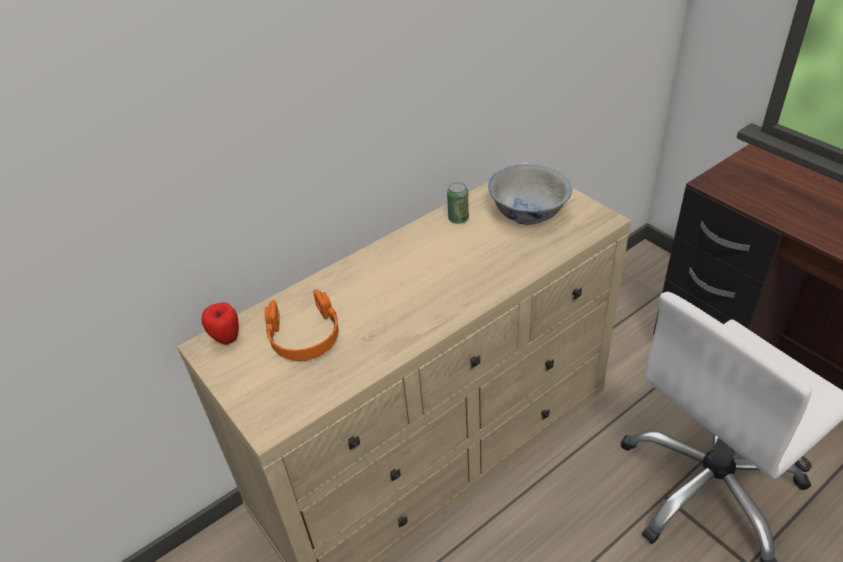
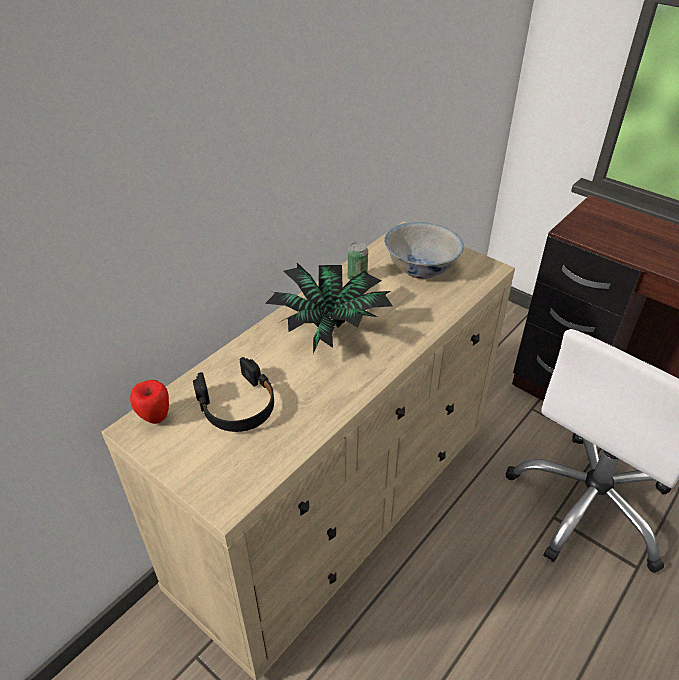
camera: 15 degrees left, 0 degrees up
orange headphones [265,289,339,361] -> black headphones [193,357,274,432]
none -> potted plant [265,263,392,354]

